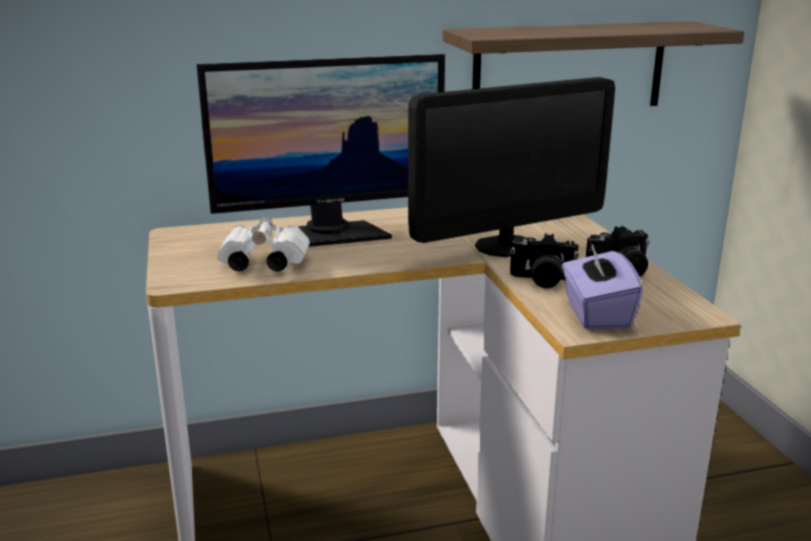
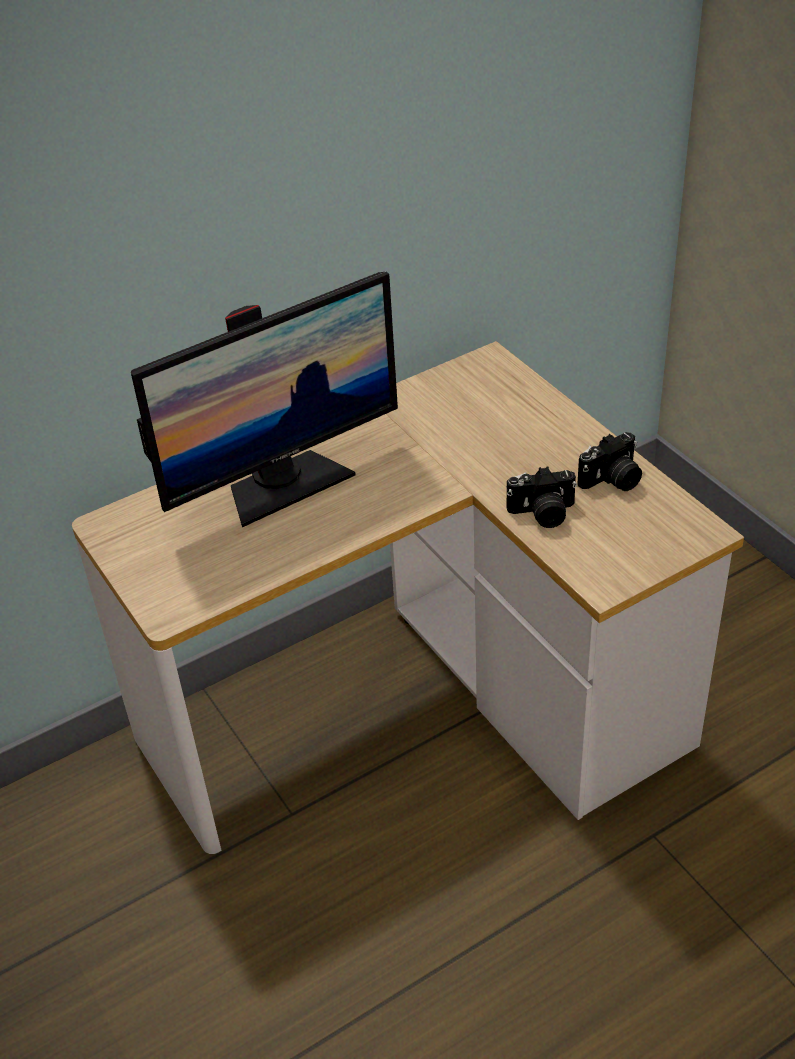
camera: 15 degrees left, 20 degrees up
white binoculars [217,217,310,272] -> none
monitor [408,77,615,257] -> none
shelf [443,21,745,106] -> none
purple tissue box [562,239,643,329] -> none

